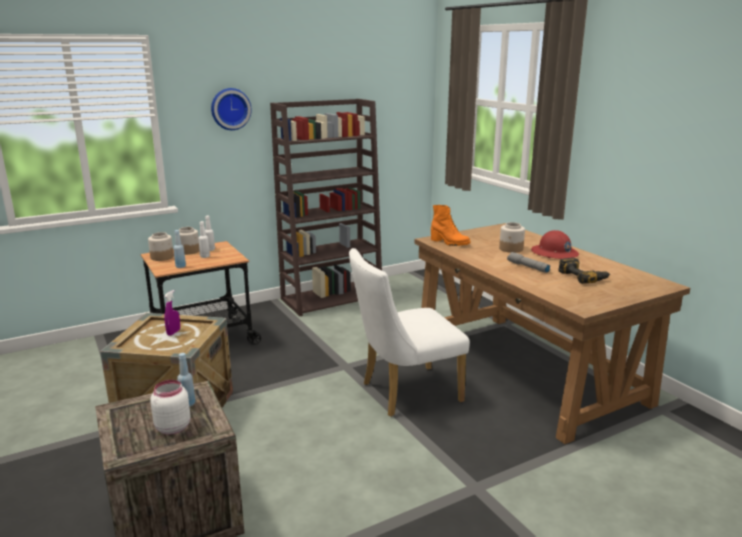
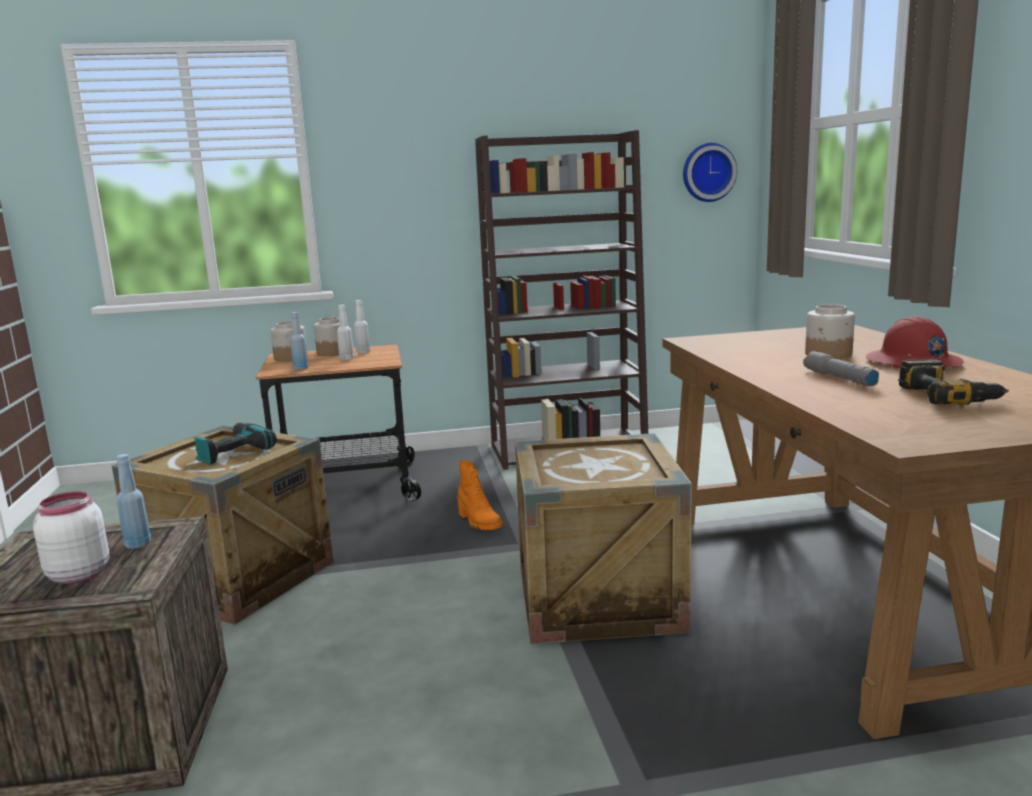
camera: 20 degrees right, 5 degrees down
purple spray bottle [164,290,180,336] -> power drill [193,423,277,465]
wall clock [211,88,252,130] -> wall clock moved to [683,143,737,202]
white chair [349,248,470,417] -> crate [515,433,692,644]
orange boot [431,205,470,246] -> orange boot moved to [458,461,502,530]

